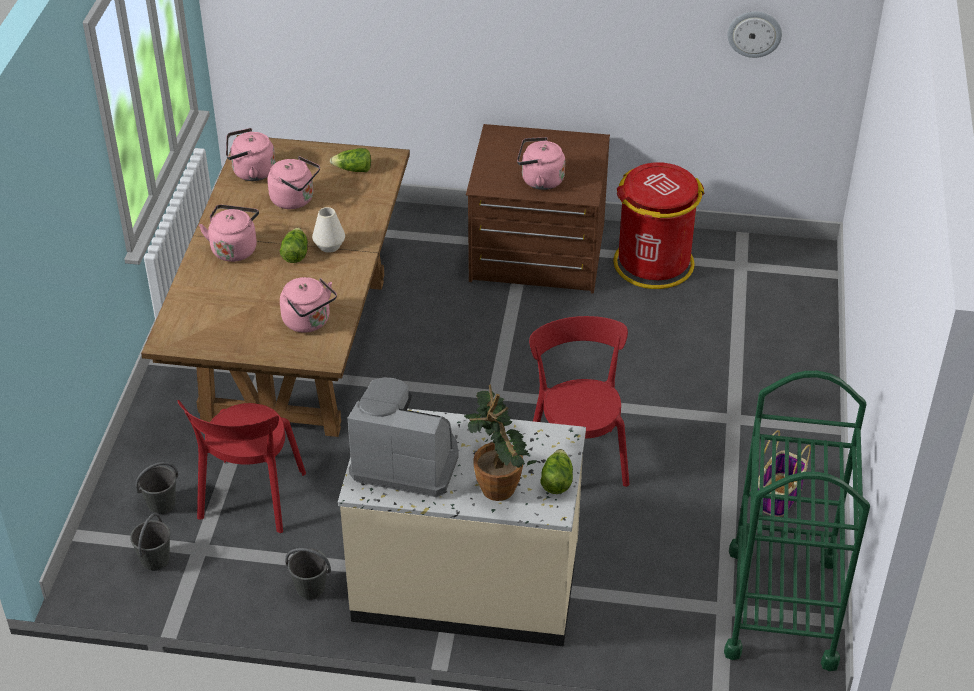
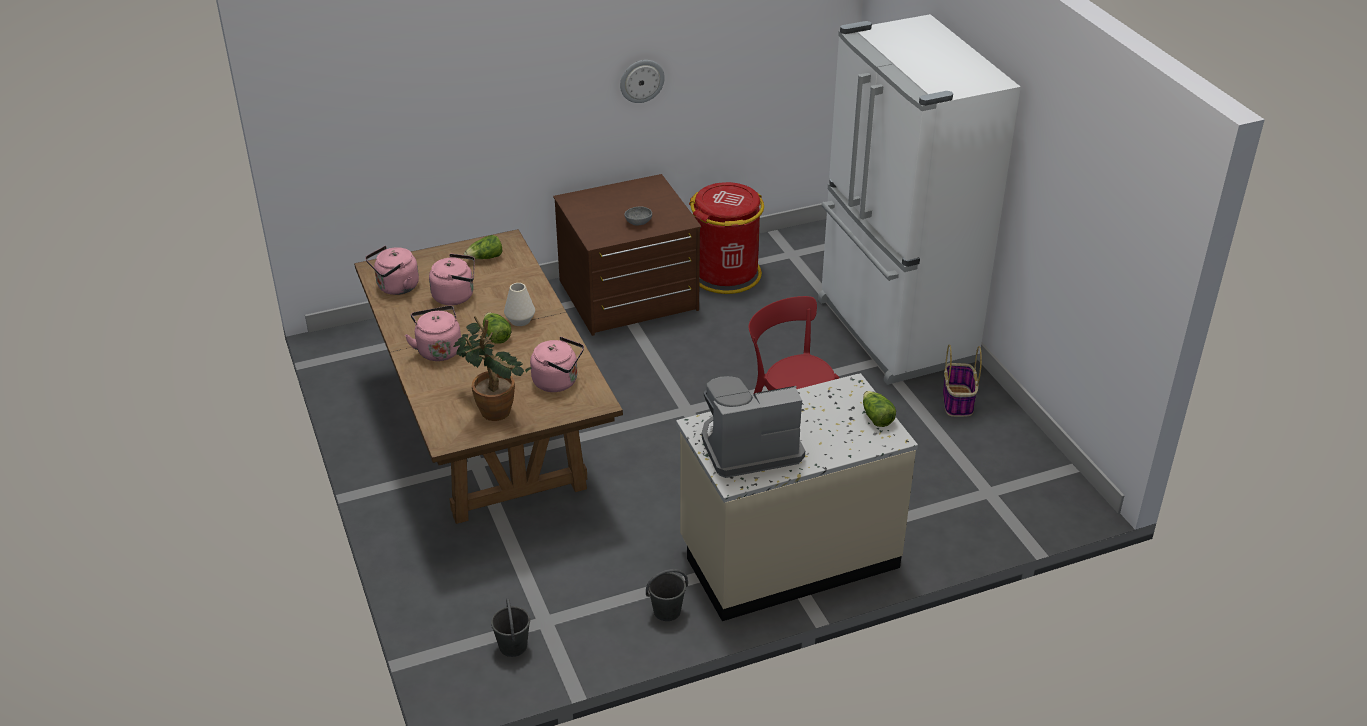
camera: 30 degrees left, 5 degrees down
grey bucket [136,462,178,515] -> none
red chair [177,400,306,533] -> none
potted plant [464,385,537,501] -> potted plant moved to [453,316,531,421]
pink kettle [517,137,565,190] -> grey bowl [624,206,652,225]
green cart [724,371,870,671] -> none
wall clock [727,11,782,58] -> wall clock moved to [620,60,665,103]
none -> white fridge [818,14,1021,385]

